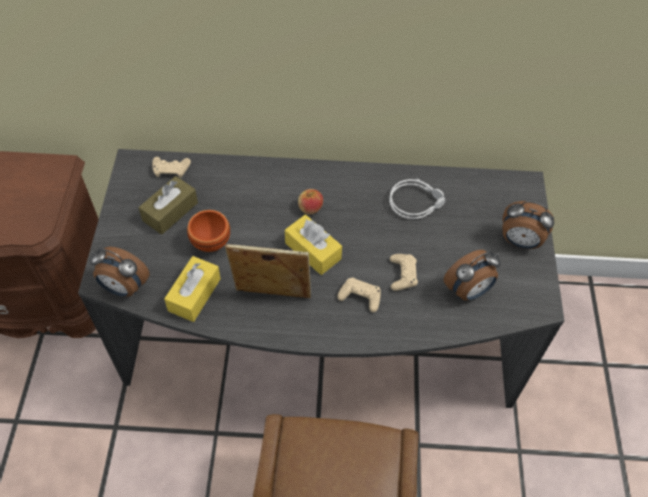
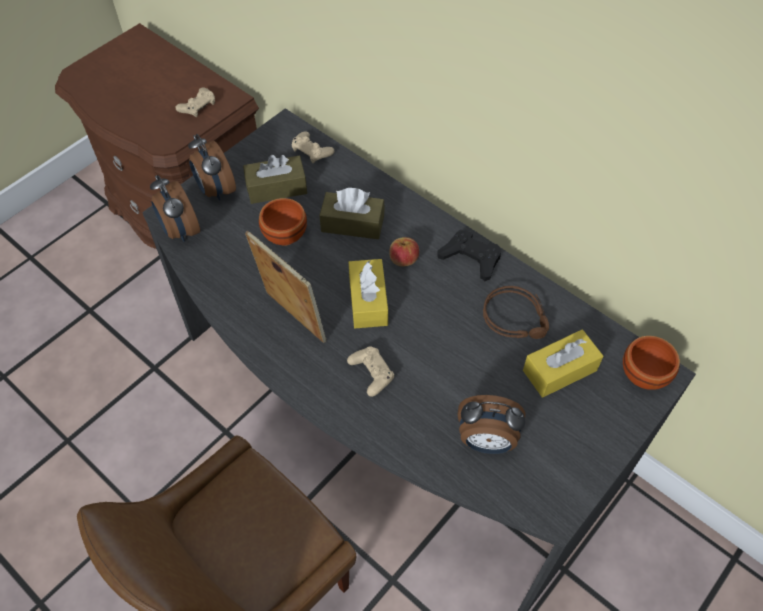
camera: 40 degrees right, 0 degrees up
yellow tissue box [164,256,221,322] -> yellow tissue box moved to [523,330,603,398]
grey headphones [389,179,446,219] -> brown headphones [483,286,549,339]
beige game controller [390,254,418,291] -> beige game controller moved to [175,88,215,117]
alarm clock [502,201,554,249] -> alarm clock moved to [188,134,236,201]
none -> brown tissue box [319,188,385,239]
none -> black game controller [437,230,501,281]
none -> brown bowl [623,336,680,390]

